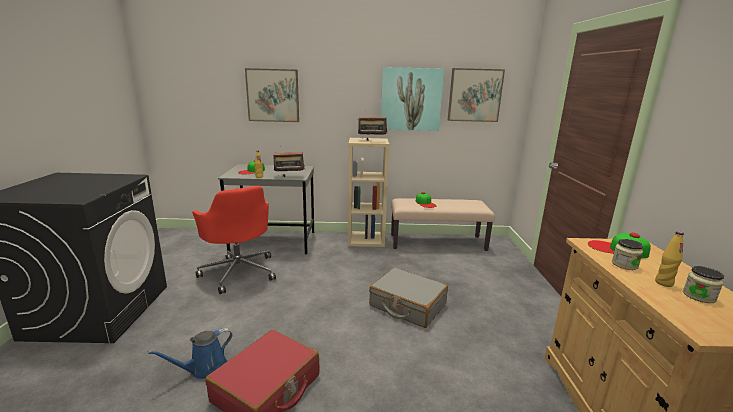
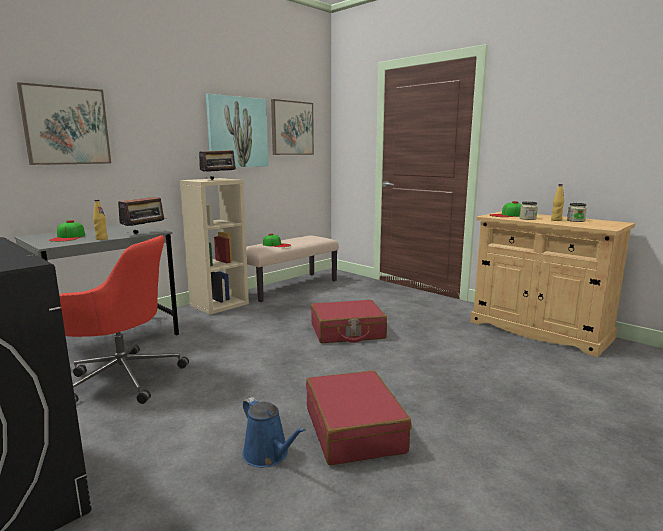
camera: 45 degrees left, 5 degrees down
blue watering can [148,328,232,379] -> blue watering can turned 45 degrees counterclockwise [243,397,305,467]
grey suitcase [369,267,448,328] -> red suitcase [311,300,387,343]

